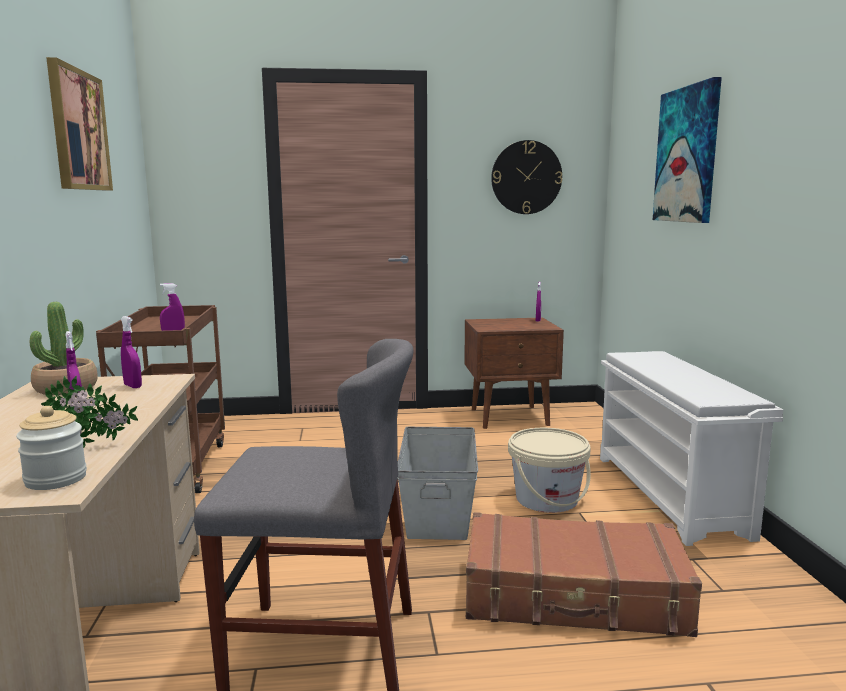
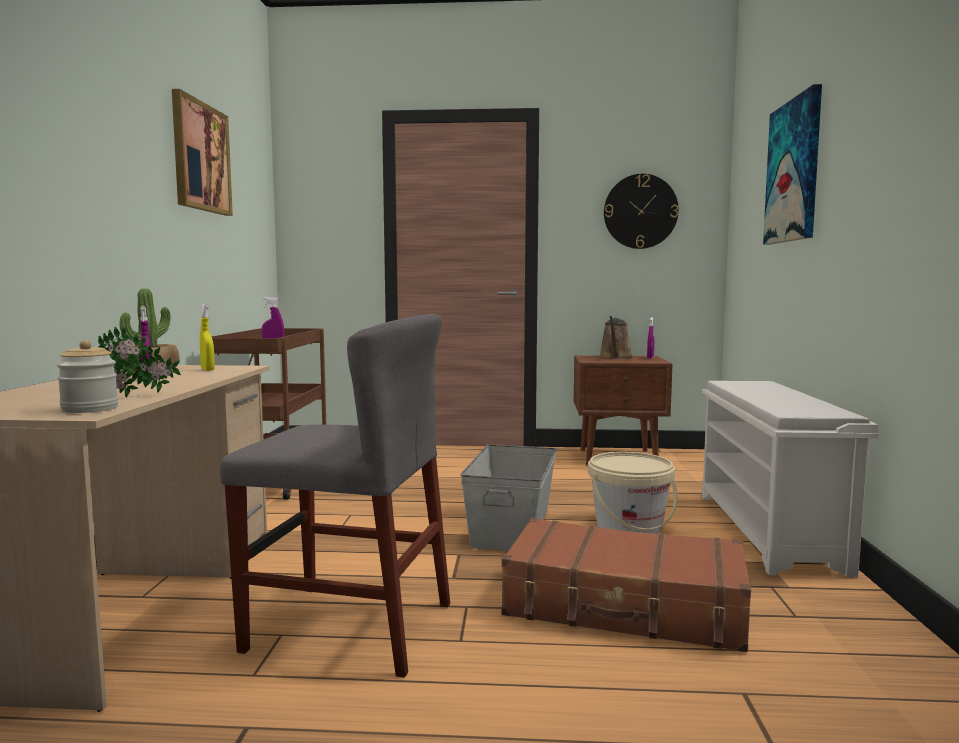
camera: 10 degrees right, 5 degrees down
purple spray bottle [121,316,142,388] -> yellow spray bottle [200,304,215,371]
none -> brown watering can [599,316,633,359]

